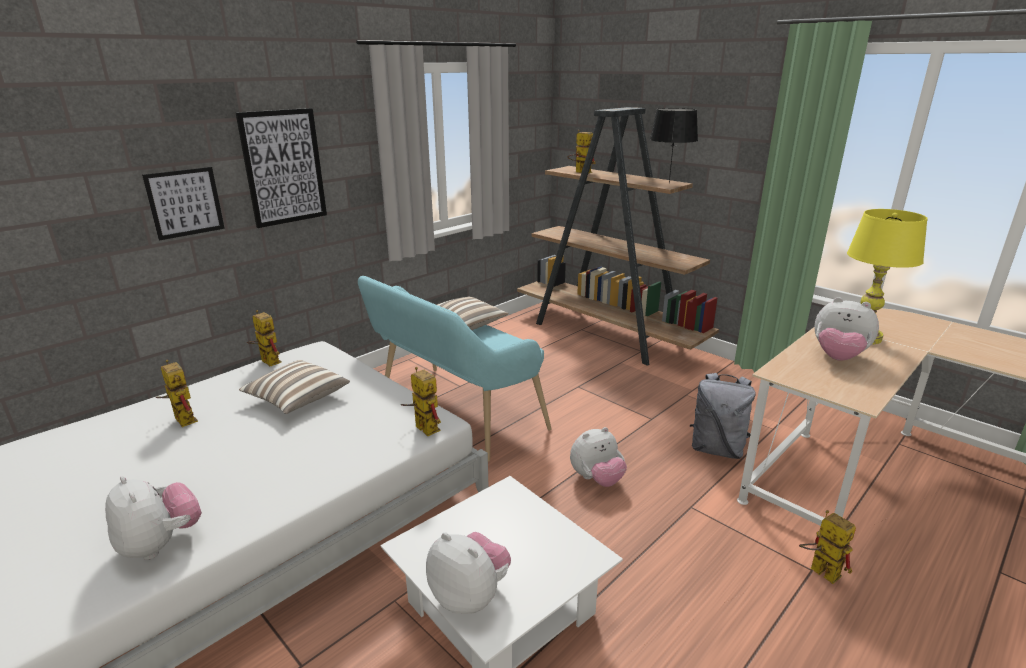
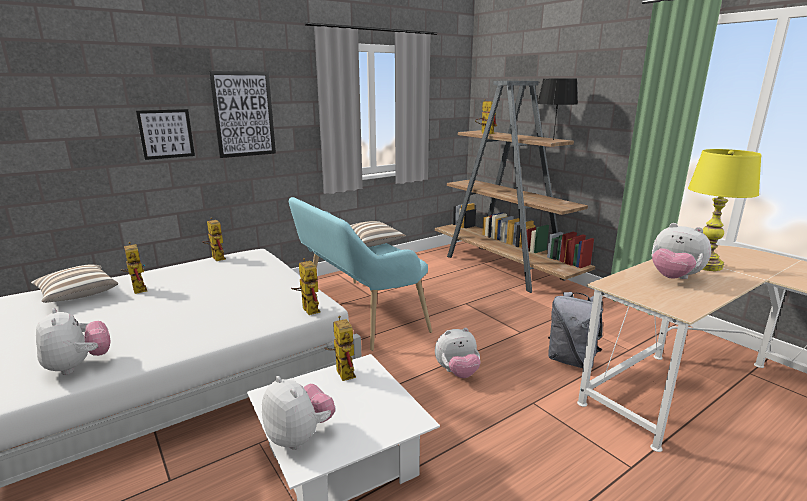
camera: 10 degrees right, 5 degrees down
pillow [239,360,350,414] -> pillow moved to [31,264,118,303]
toy robot [799,510,856,584] -> toy robot moved to [324,316,356,381]

